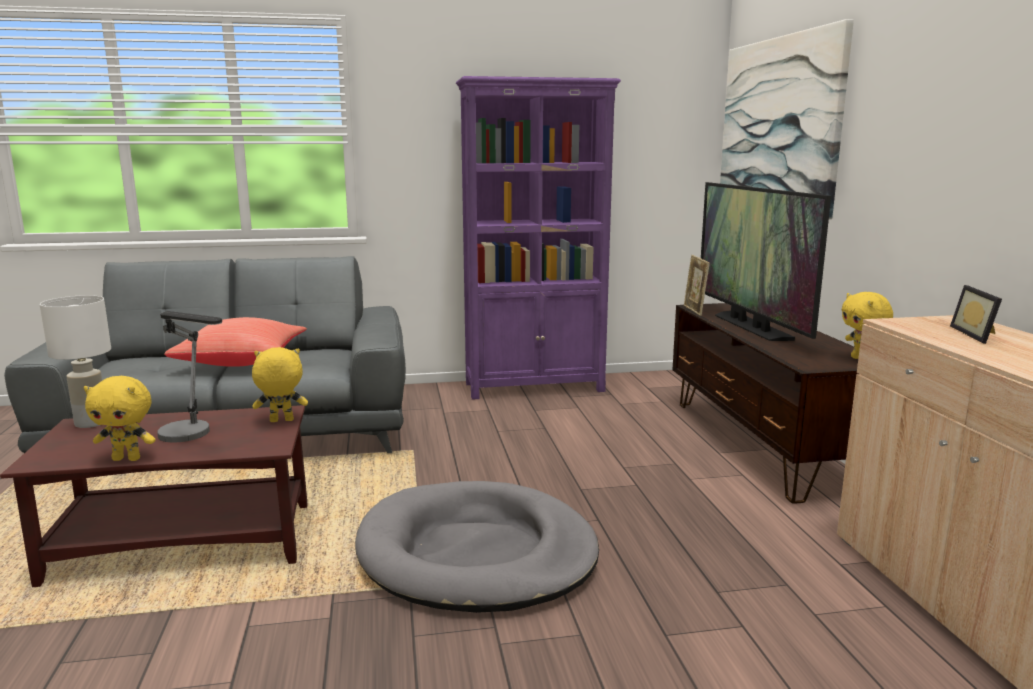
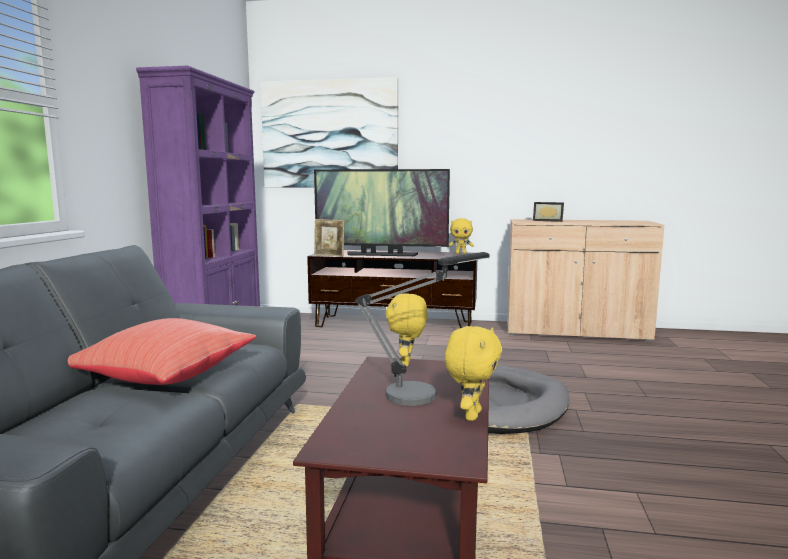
camera: 70 degrees left, 5 degrees down
white table lamp [40,295,111,428] -> none

